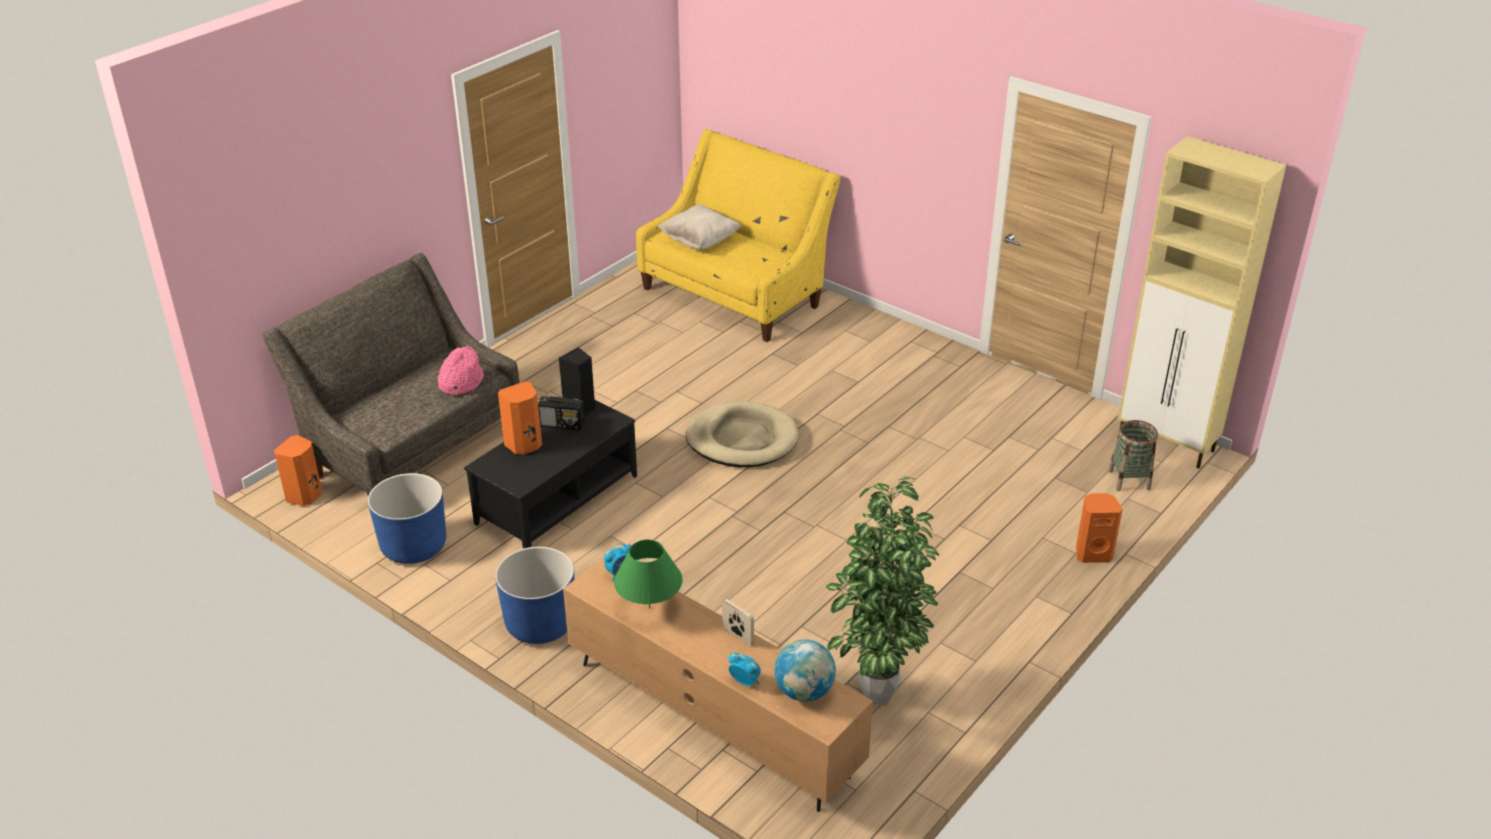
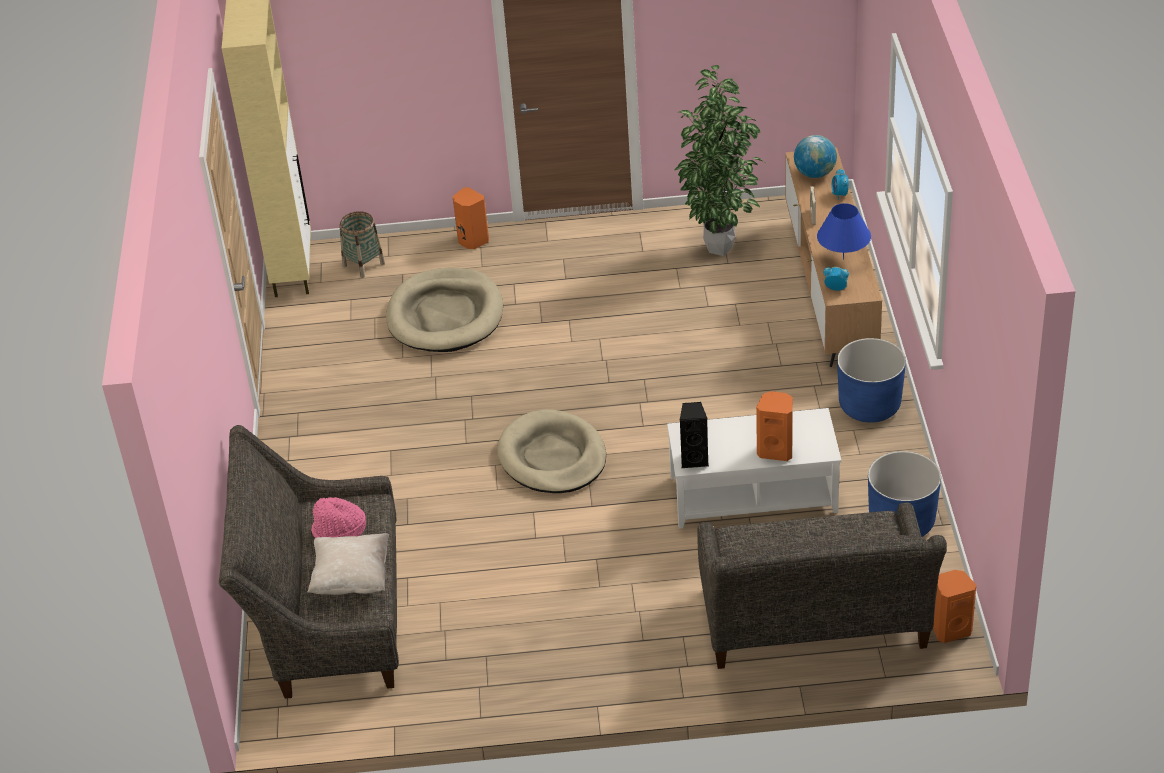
camera: 130 degrees left, 5 degrees up
pink hat [438,346,484,395] -> pink hat moved to [311,497,366,538]
black coffee table [464,400,637,549] -> white coffee table [667,408,841,529]
radio [538,396,585,431] -> none
green table lamp [614,540,683,608] -> blue table lamp [817,203,871,260]
yellow sofa [636,129,840,342] -> grey sofa [219,425,399,699]
none -> beige dog bed [386,268,503,352]

